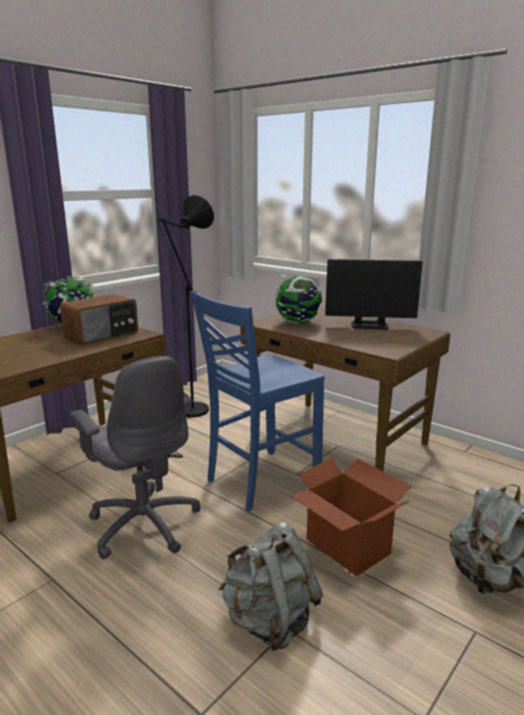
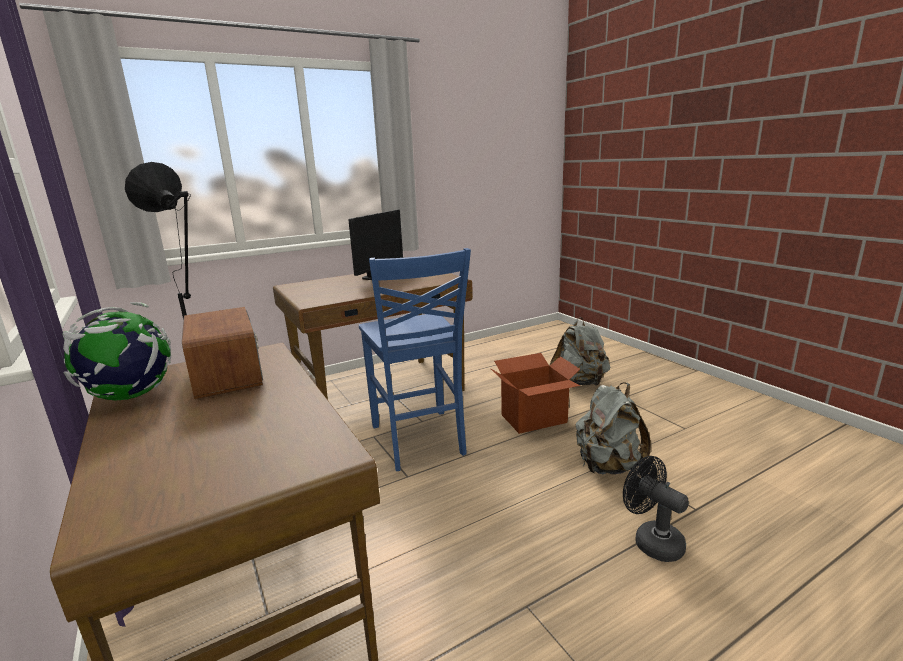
camera: 70 degrees left, 0 degrees up
grey office chair [69,356,200,559] -> none
globe [275,274,322,323] -> none
none -> black fan [623,456,689,562]

